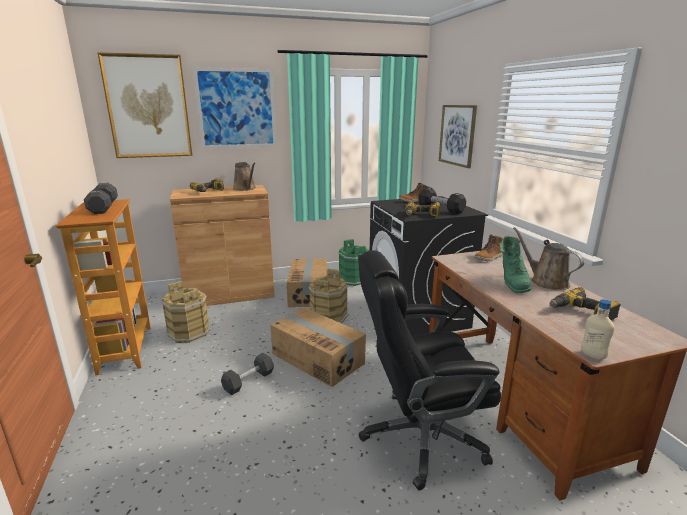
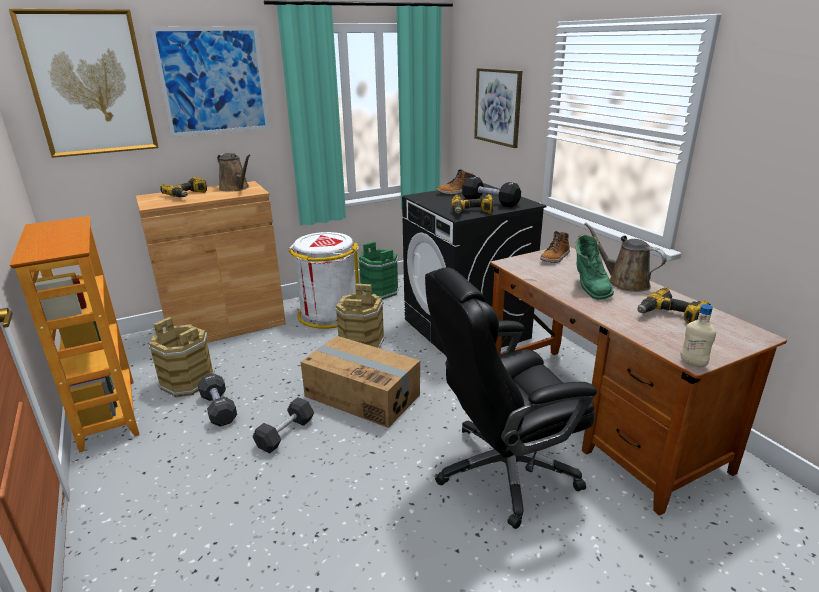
camera: 10 degrees left, 5 degrees up
black dumbbell [84,183,118,214] -> black dumbbell moved to [198,373,237,427]
cardboard box [286,259,327,307] -> white trash can [289,232,359,329]

